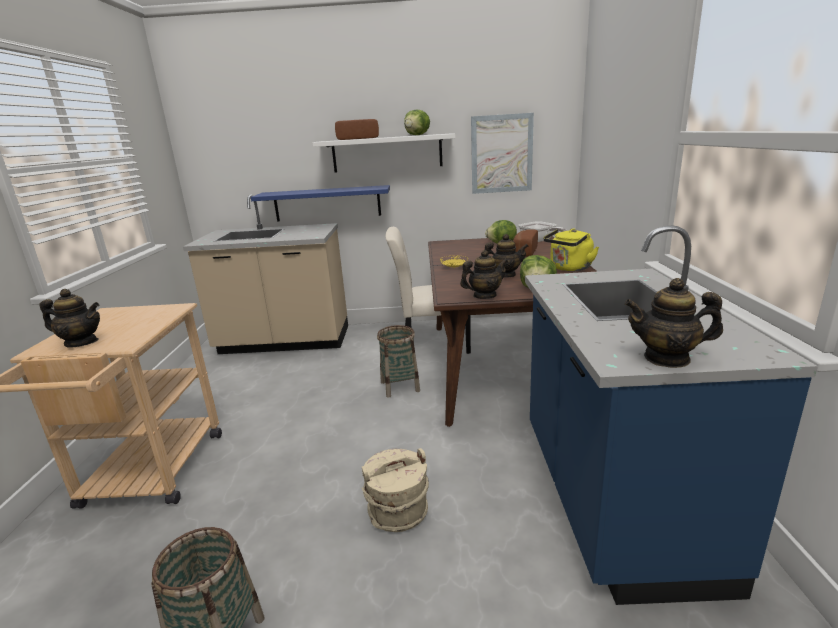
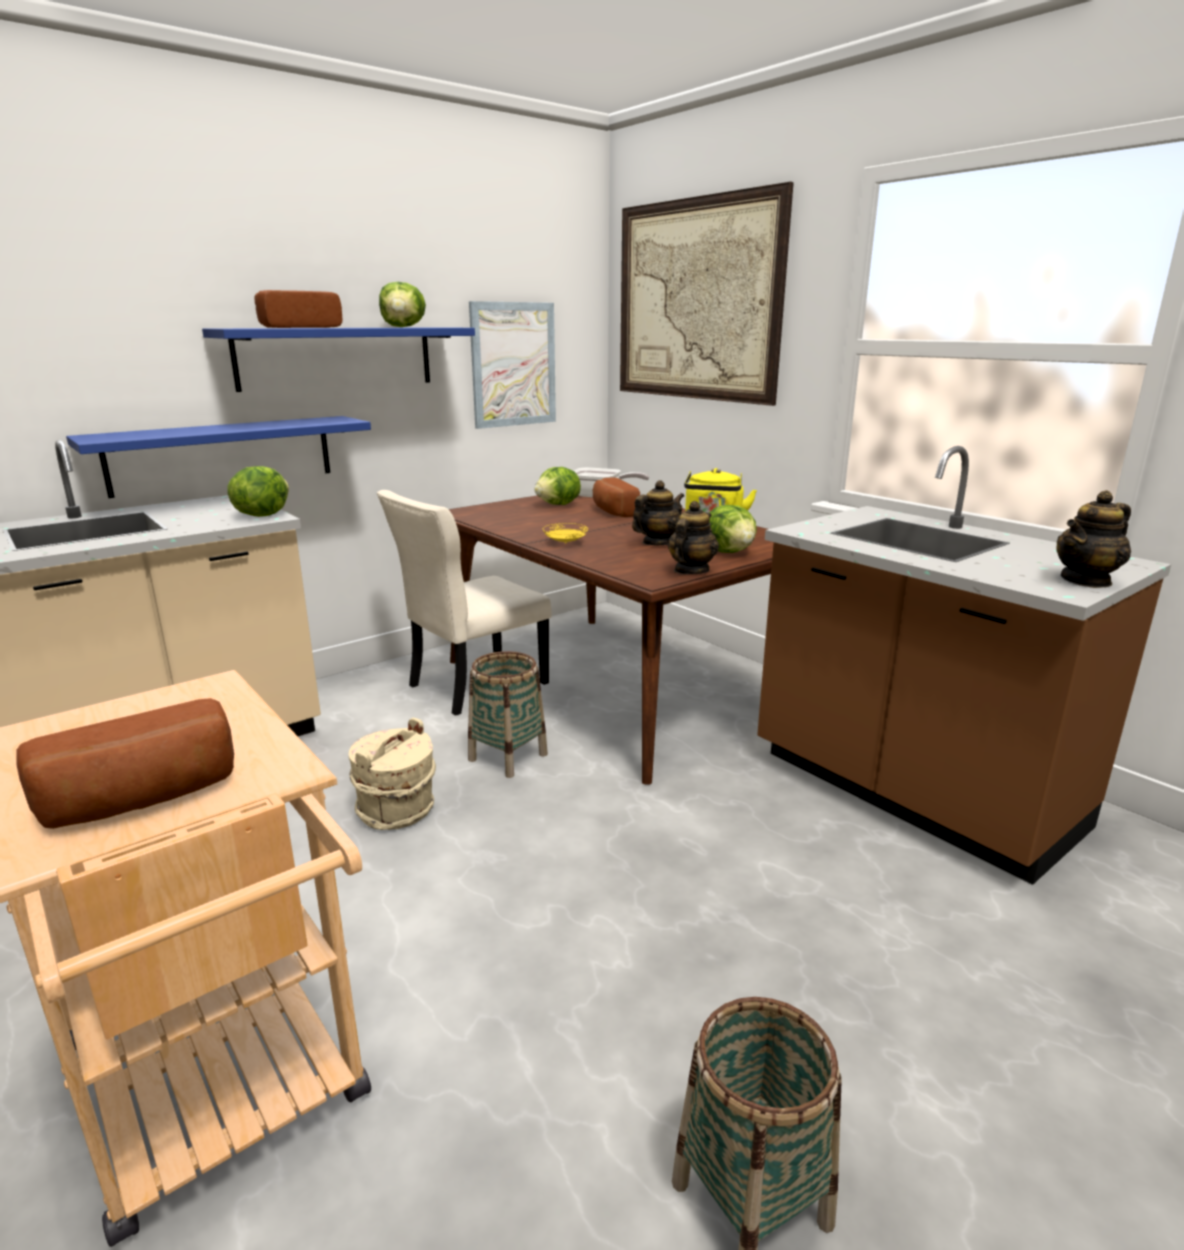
camera: 40 degrees left, 0 degrees up
teapot [40,289,100,348] -> bread [16,698,234,829]
white shelf [312,133,456,172] -> blue shelf [202,327,475,392]
beige bucket [362,448,429,532] -> beige bucket moved to [349,717,436,830]
blue counter [525,226,818,605] -> brown counter [757,446,1171,885]
none -> lettuce [228,466,289,517]
none -> picture [620,182,794,406]

